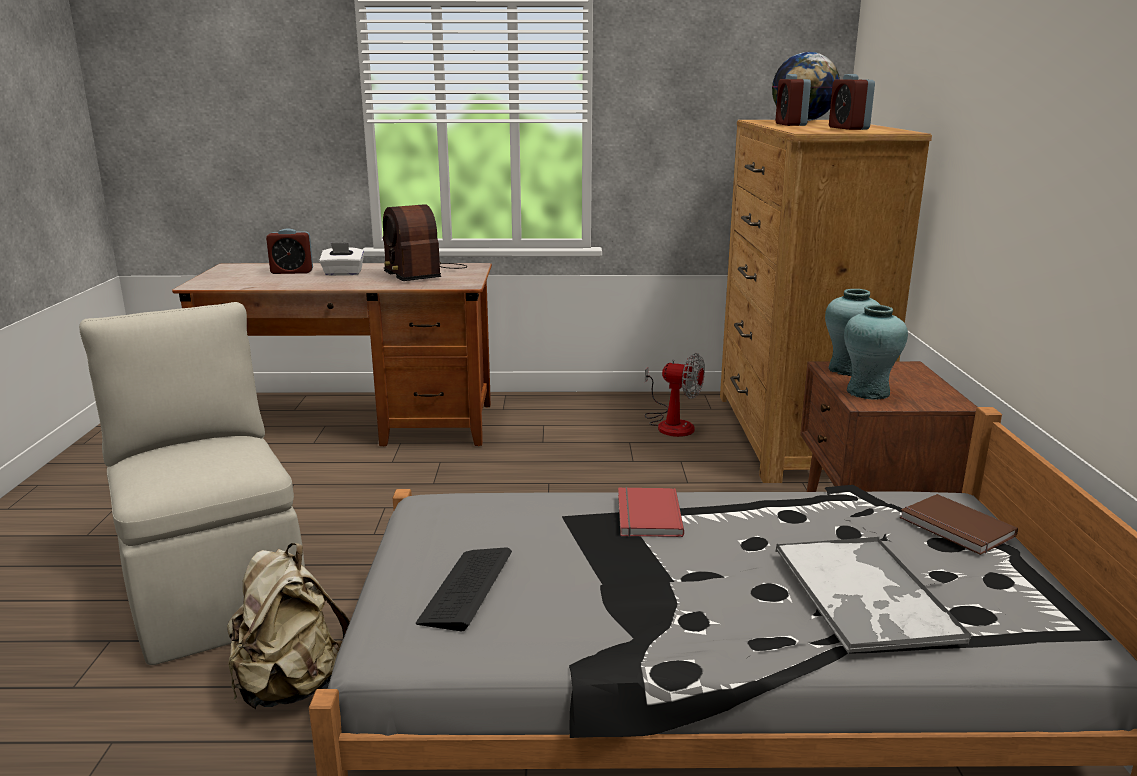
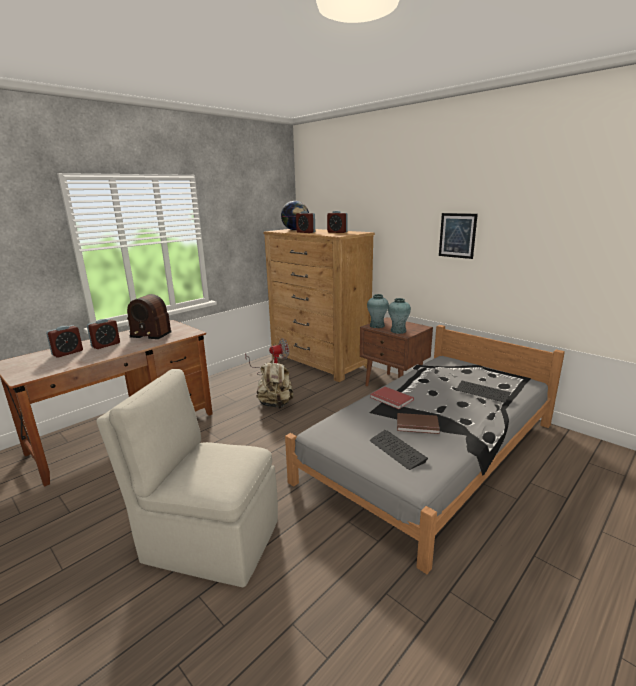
camera: 45 degrees left, 0 degrees up
beige backpack [227,543,350,709] -> beige backpack moved to [256,357,294,409]
white tissue box [319,243,364,276] -> alarm clock [87,319,120,349]
tray [775,537,971,654] -> keyboard [456,381,511,403]
brown book [900,494,1018,555] -> brown book moved to [397,413,440,434]
none -> picture [439,213,478,259]

